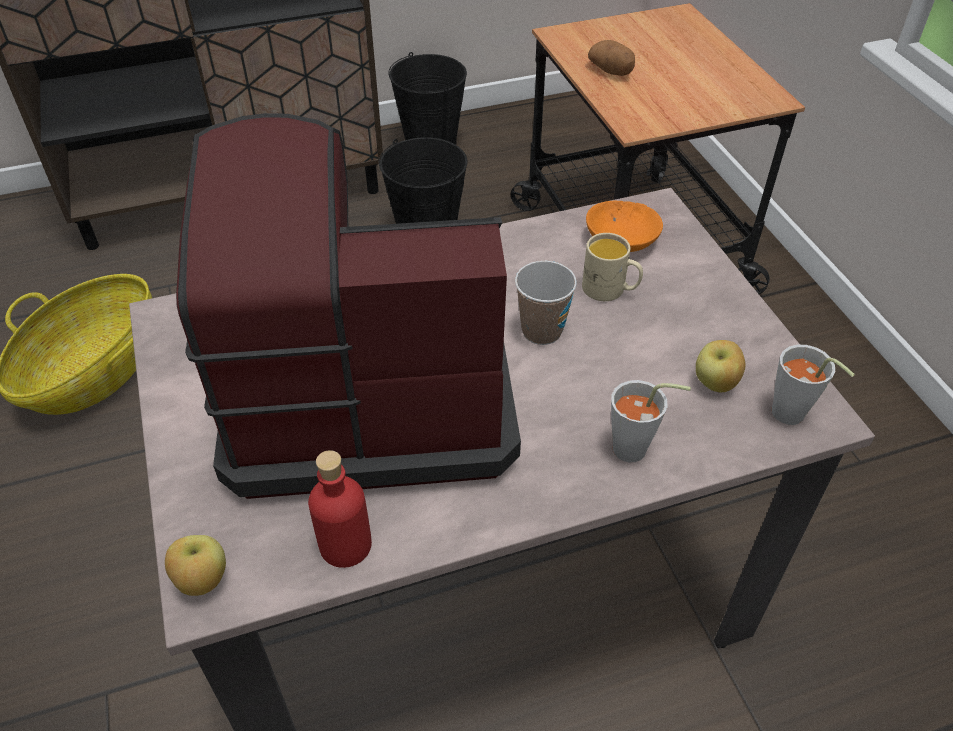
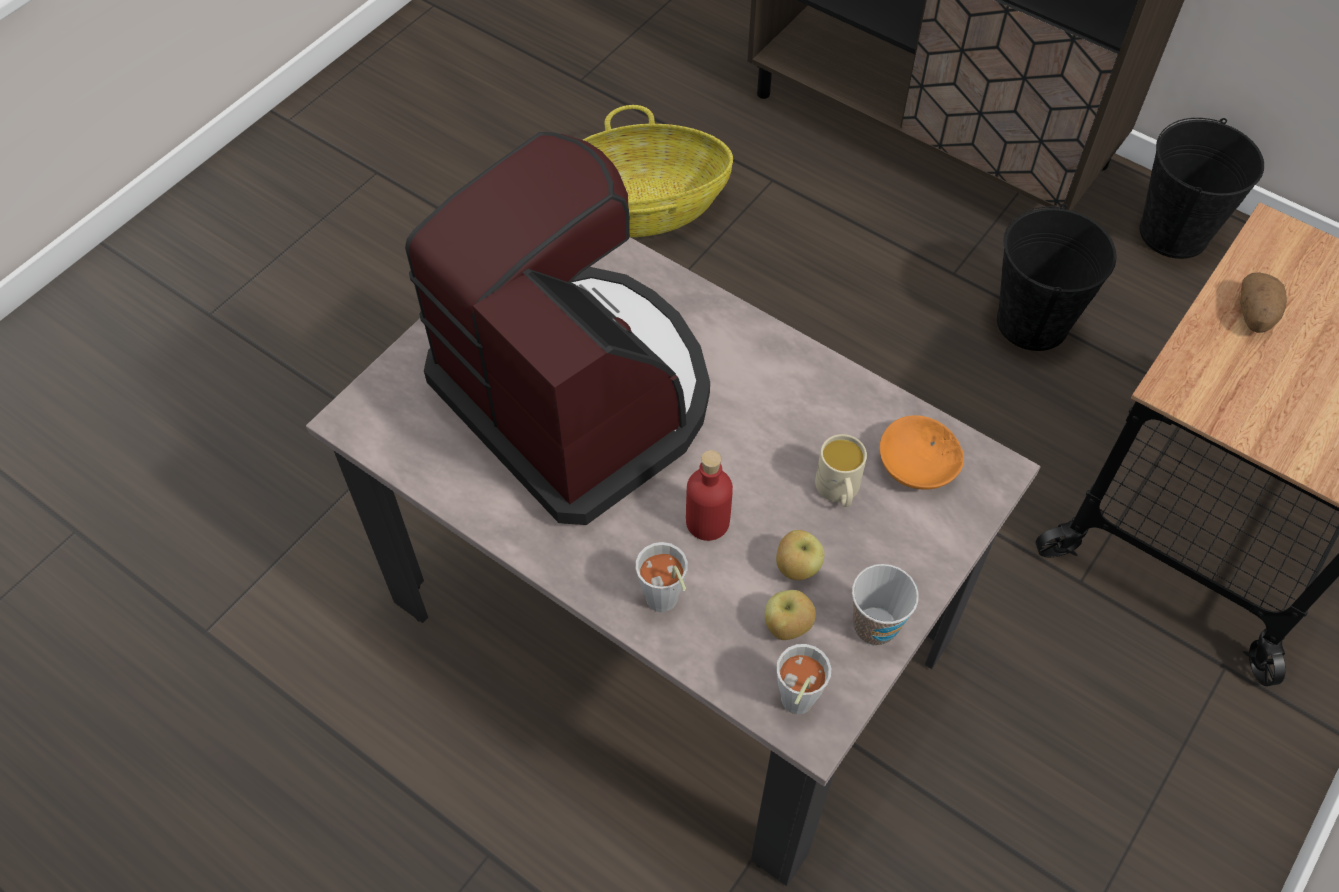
camera: 55 degrees right, 10 degrees up
apple [165,535,226,596] -> apple moved to [776,530,825,580]
red bottle [308,450,372,568] -> red bottle moved to [686,450,733,541]
cup [515,261,577,345] -> cup moved to [852,564,919,646]

